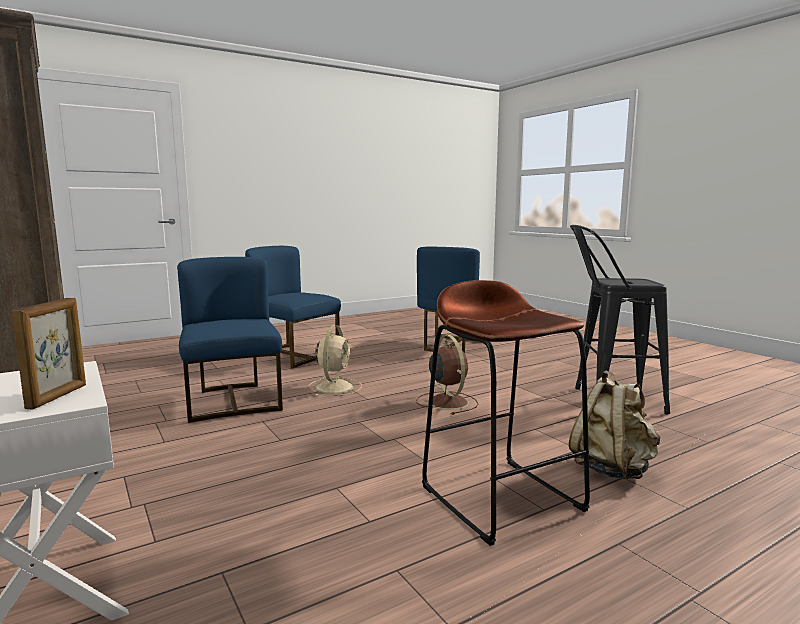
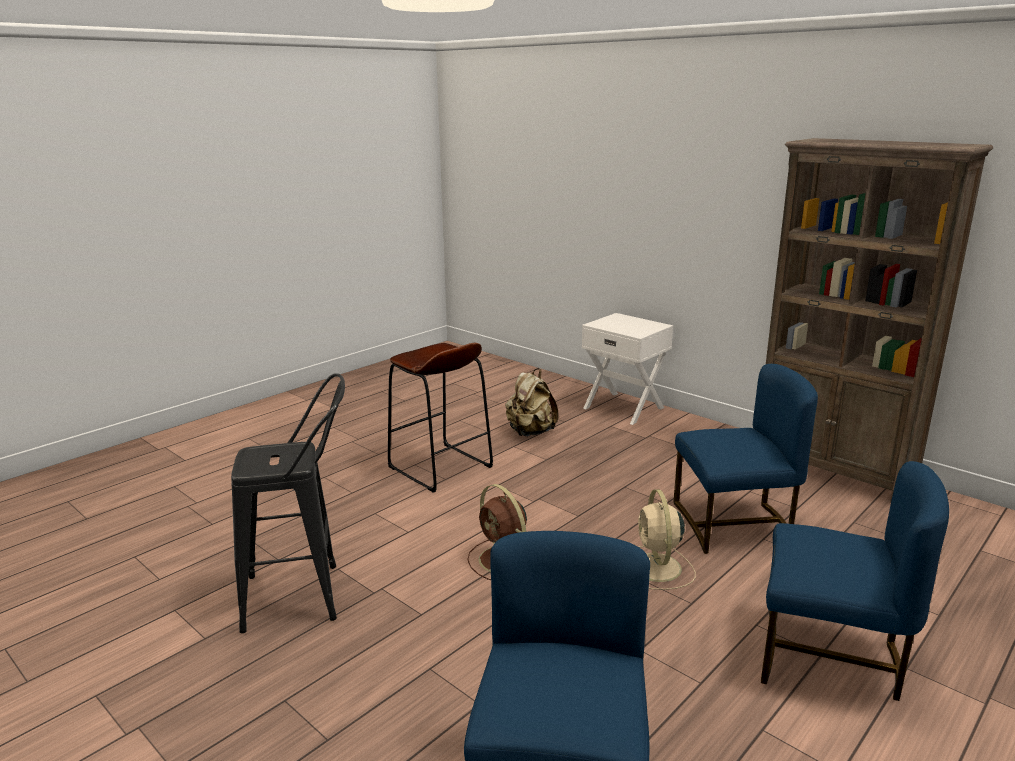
camera: 165 degrees right, 10 degrees up
picture frame [12,298,86,410] -> none
blue chair [177,257,283,423] -> blue chair turned 60 degrees counterclockwise [674,364,818,554]
beige backpack [569,371,660,479] -> beige backpack moved to [505,368,559,436]

